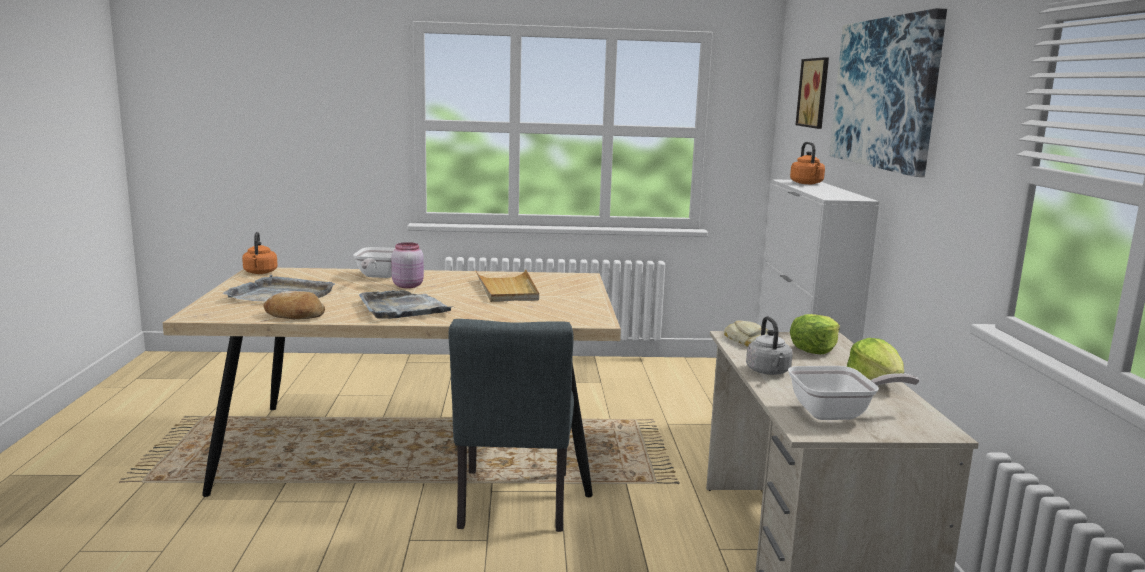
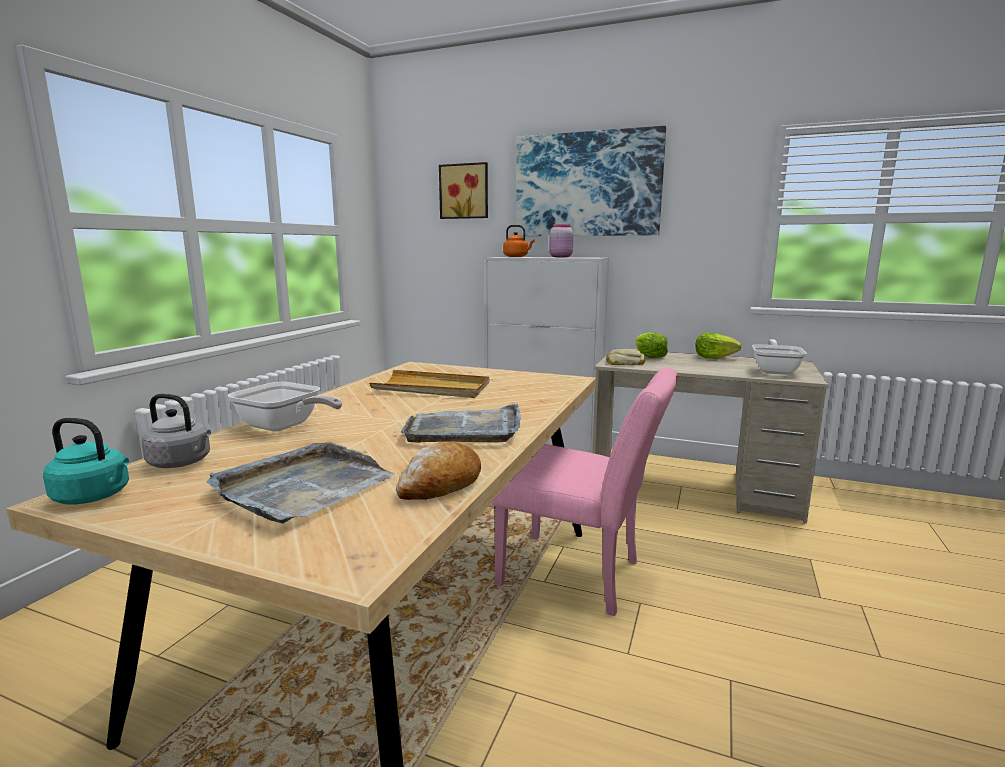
camera: 65 degrees left, 0 degrees up
orange kettle [242,232,278,274] -> turquoise kettle [43,418,129,505]
pink jar [391,242,424,288] -> pink jar moved to [549,224,573,257]
grey chair [449,319,574,532] -> pink chair [491,367,677,616]
grey kettle [746,316,793,375] -> grey kettle moved to [141,394,211,468]

